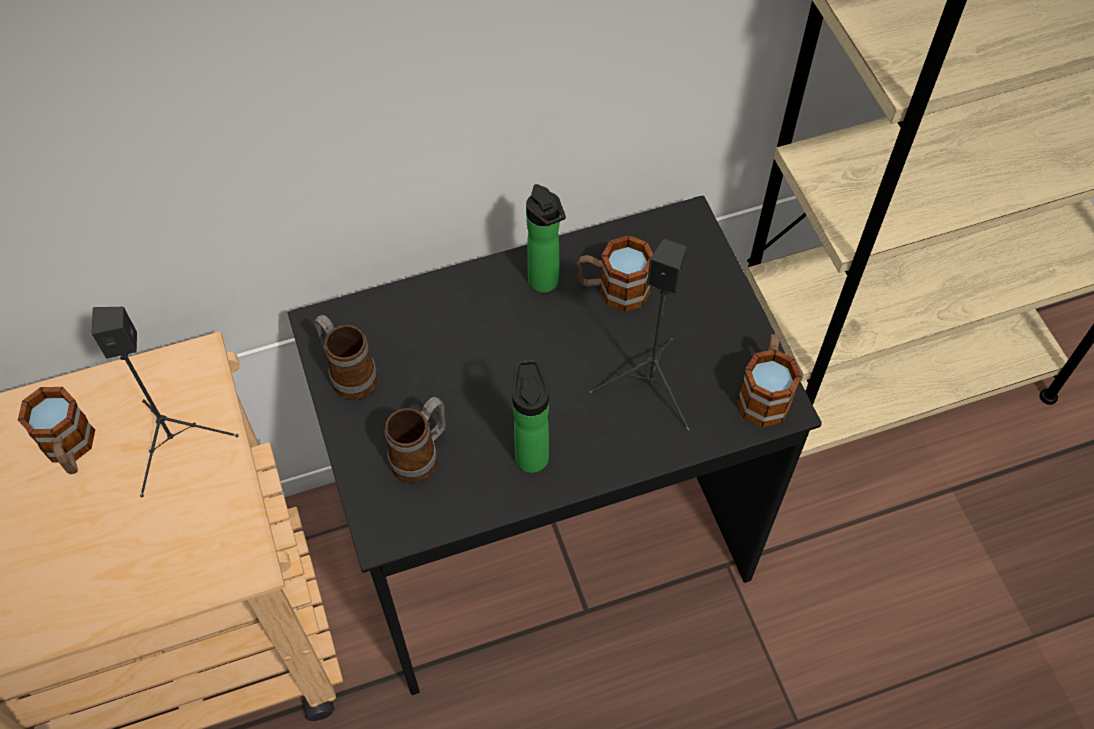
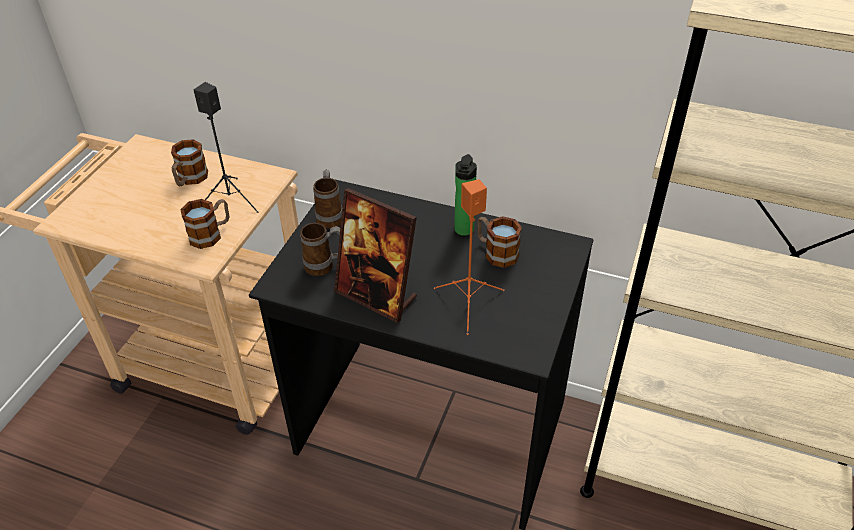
camera: 40 degrees right, 15 degrees down
bottle [512,359,549,473] -> picture frame [334,188,417,323]
black speaker [589,239,690,431] -> orange speaker [434,179,504,335]
mug [737,334,802,427] -> mug moved to [180,199,229,249]

